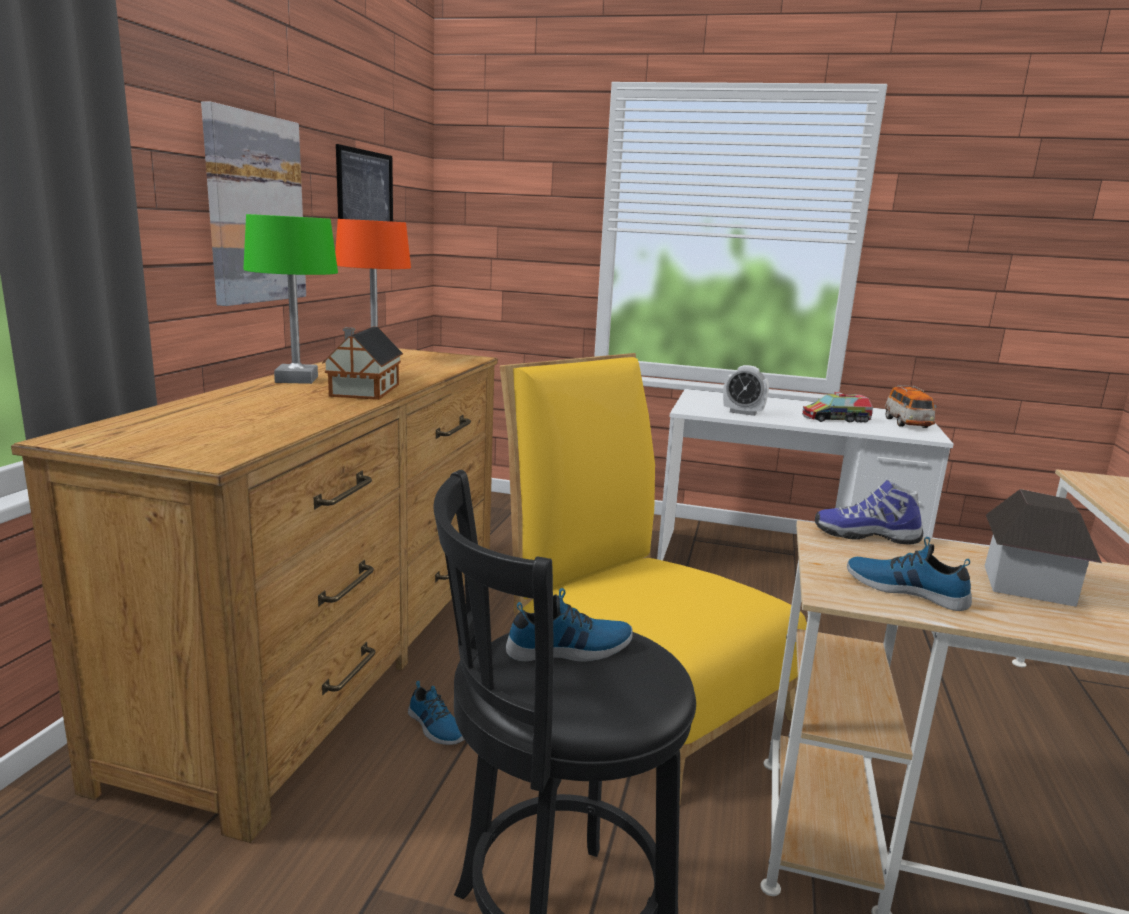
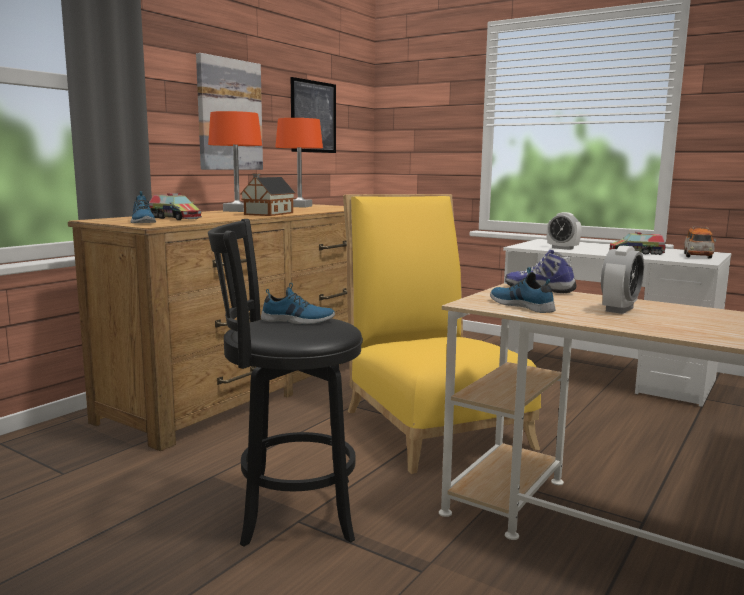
camera: 20 degrees right, 5 degrees down
green table lamp [243,214,338,384] -> orange table lamp [208,111,262,212]
shoe [408,681,465,745] -> shoe moved to [131,191,156,223]
toy house [985,489,1102,607] -> alarm clock [601,246,644,314]
none -> toy truck [149,193,202,220]

